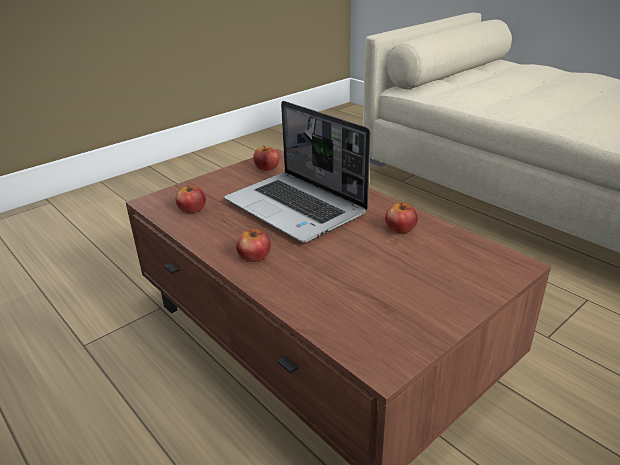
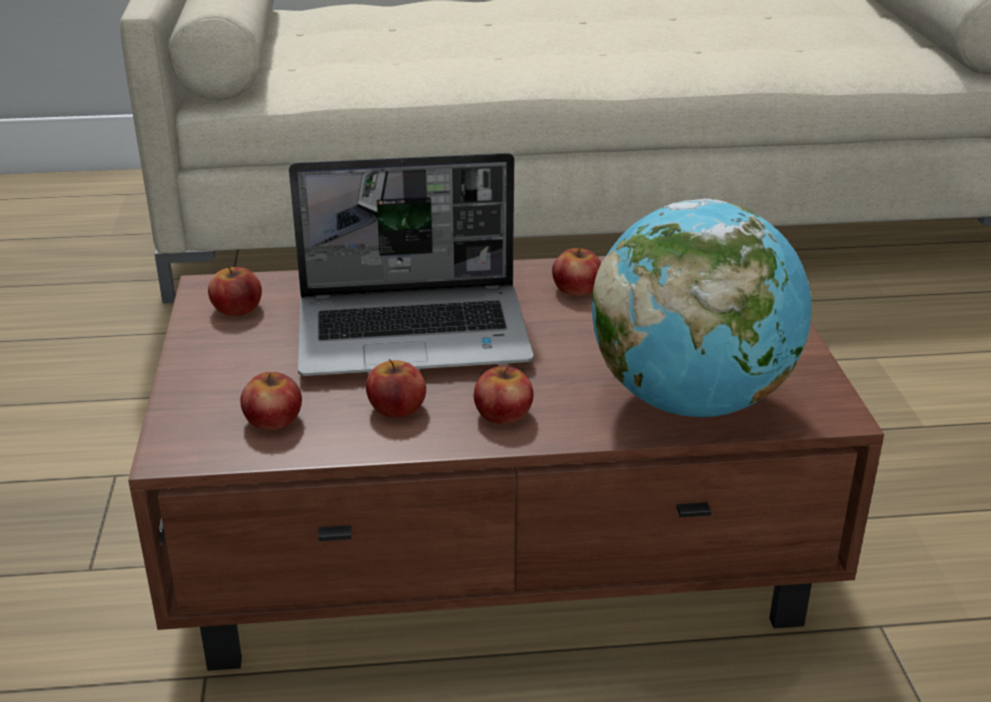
camera: 55 degrees left, 0 degrees up
none -> apple [366,359,426,417]
none -> globe [592,199,811,417]

